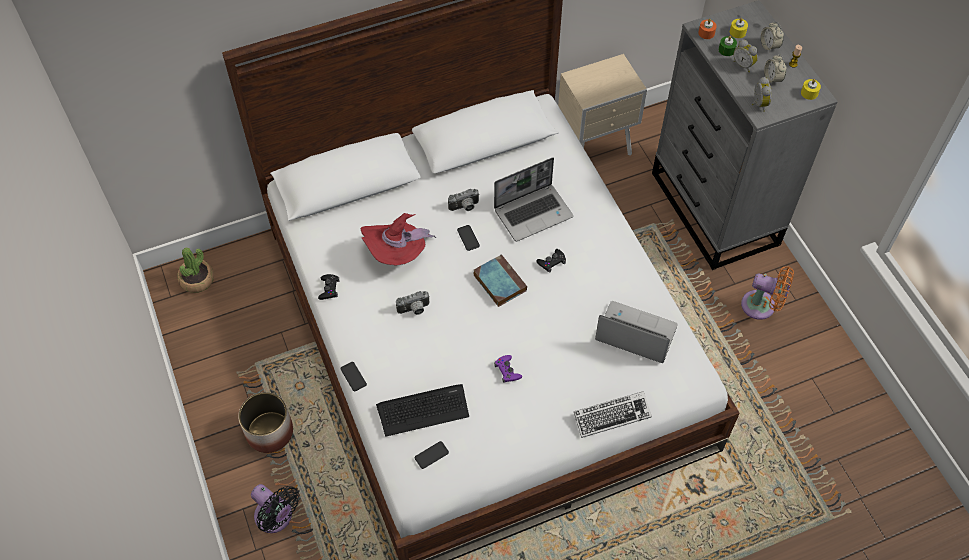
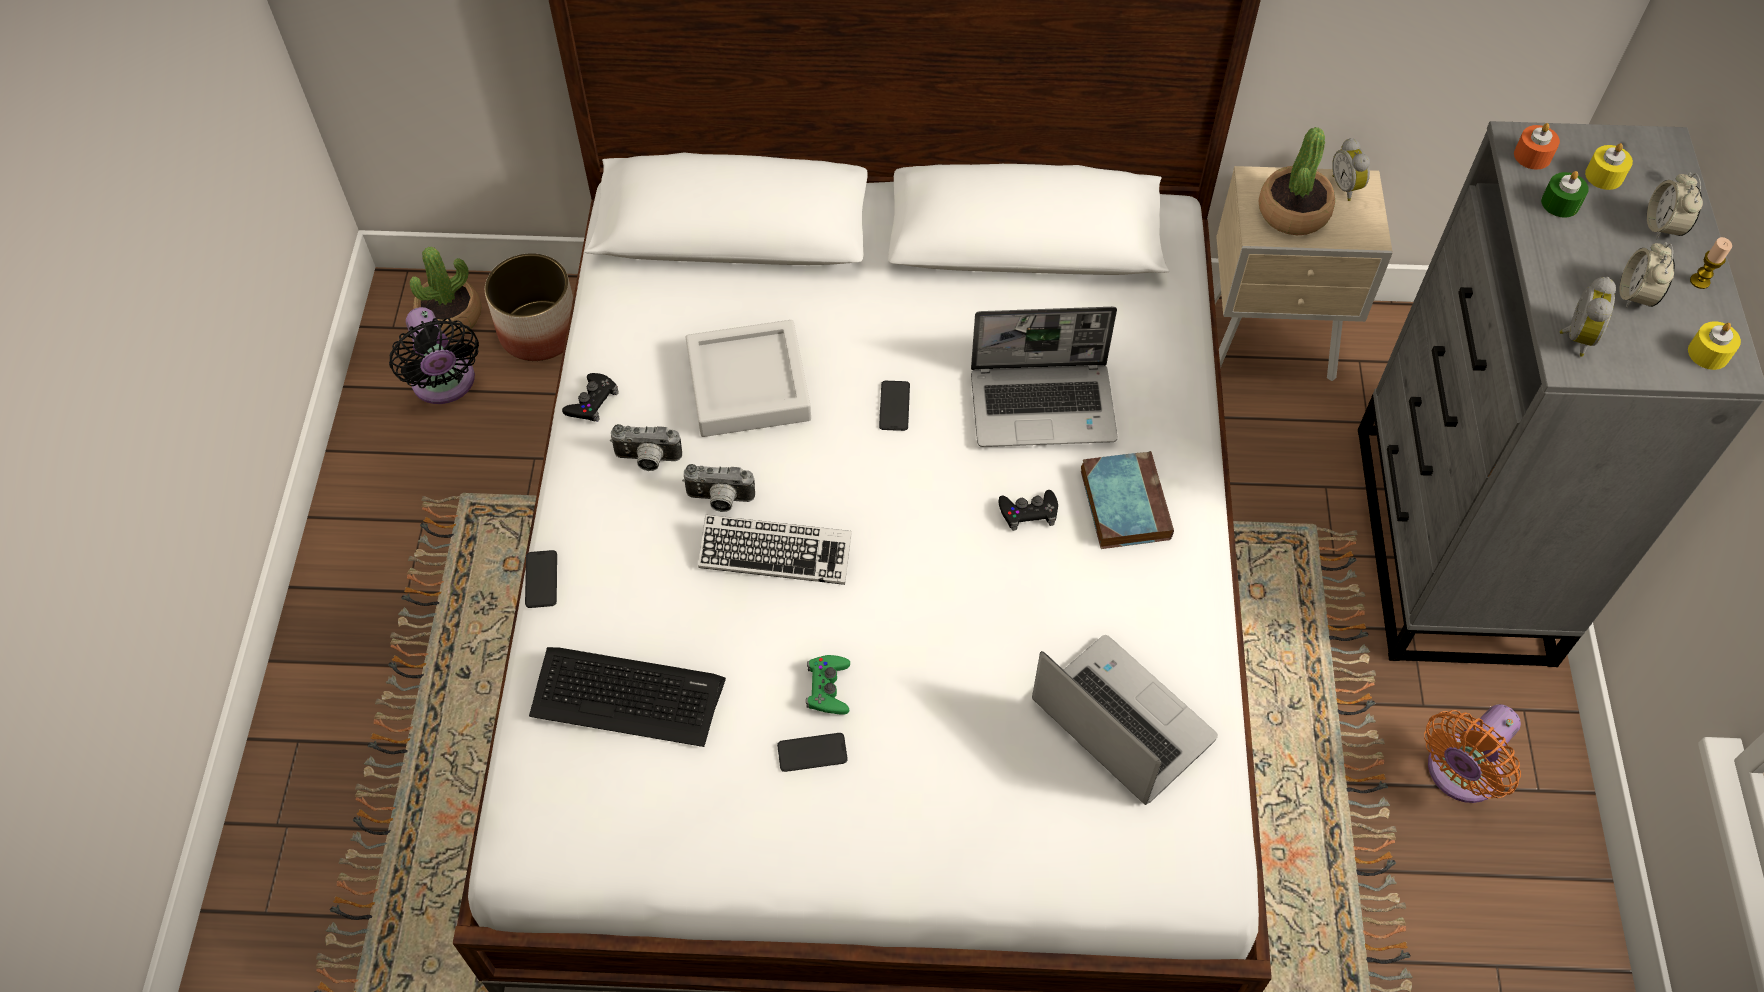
camera: 25 degrees right, 0 degrees up
planter [238,392,293,453] -> planter moved to [485,253,573,361]
black fan [251,484,299,533] -> black fan moved to [389,307,479,404]
red hat [361,213,436,265] -> grey tray [685,320,811,437]
phone [415,441,449,469] -> phone moved to [777,733,848,772]
camera [448,189,480,211] -> camera moved to [610,424,682,471]
book [473,254,527,307] -> book moved to [1081,451,1174,549]
purple game controller [494,355,522,383] -> green game controller [806,655,850,715]
keyboard [574,391,652,438] -> keyboard moved to [698,515,852,585]
alarm clock [734,40,758,72] -> alarm clock moved to [1332,138,1370,201]
orange fan [741,266,794,320] -> orange fan turned 90 degrees clockwise [1424,704,1521,803]
none -> potted plant [1259,127,1335,235]

